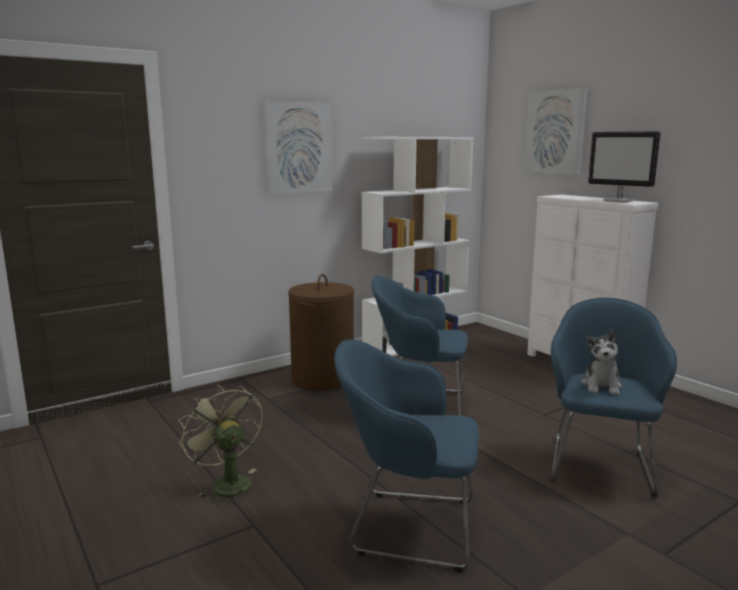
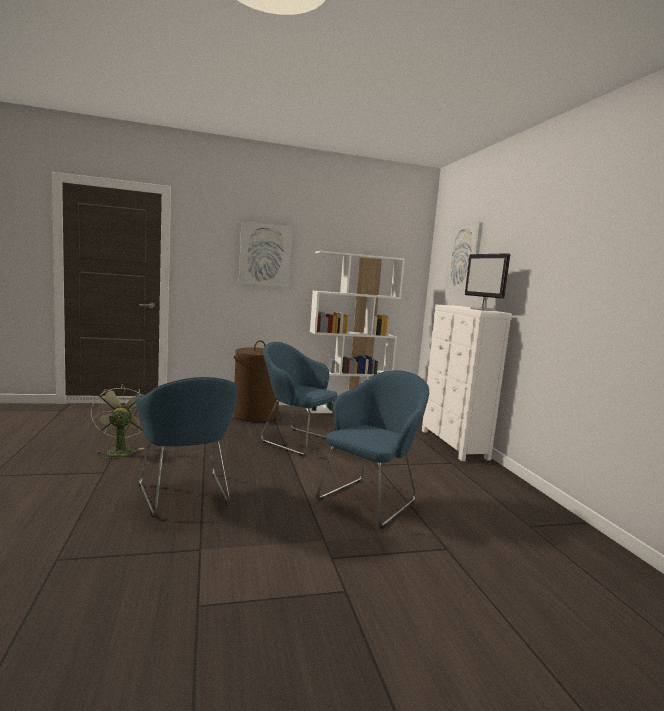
camera: 20 degrees right, 5 degrees down
blue armchair [334,339,479,572] -> blue armchair turned 150 degrees counterclockwise [136,377,238,516]
plush toy [581,330,622,395] -> none

